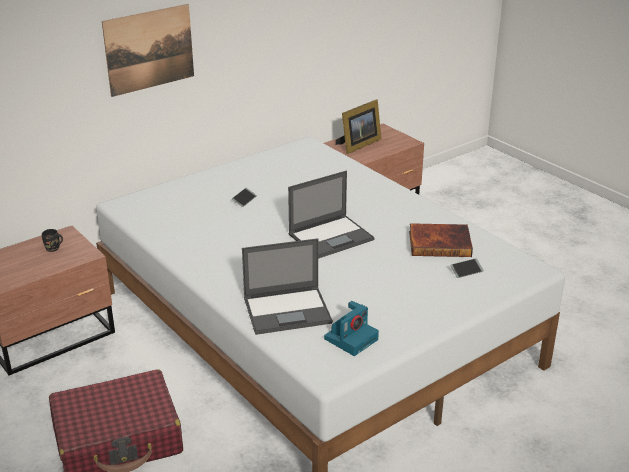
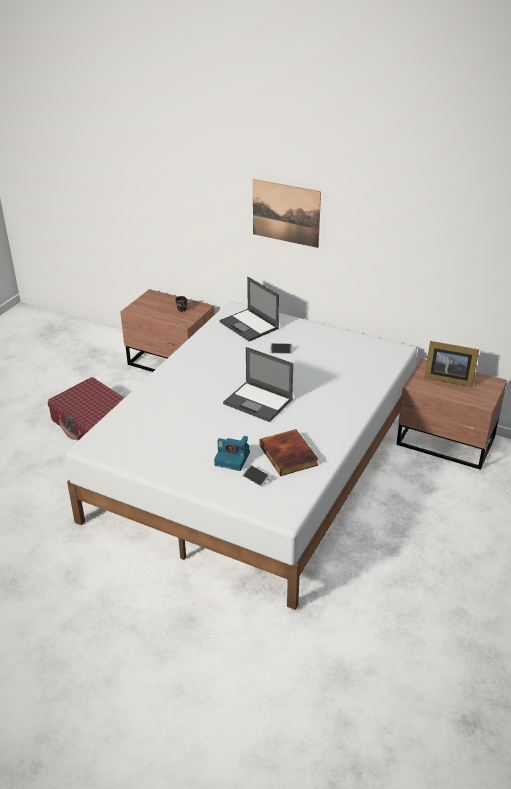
camera: 65 degrees right, 5 degrees up
laptop [242,238,333,335] -> laptop moved to [219,277,279,341]
camera [324,301,379,356] -> camera moved to [214,436,250,471]

